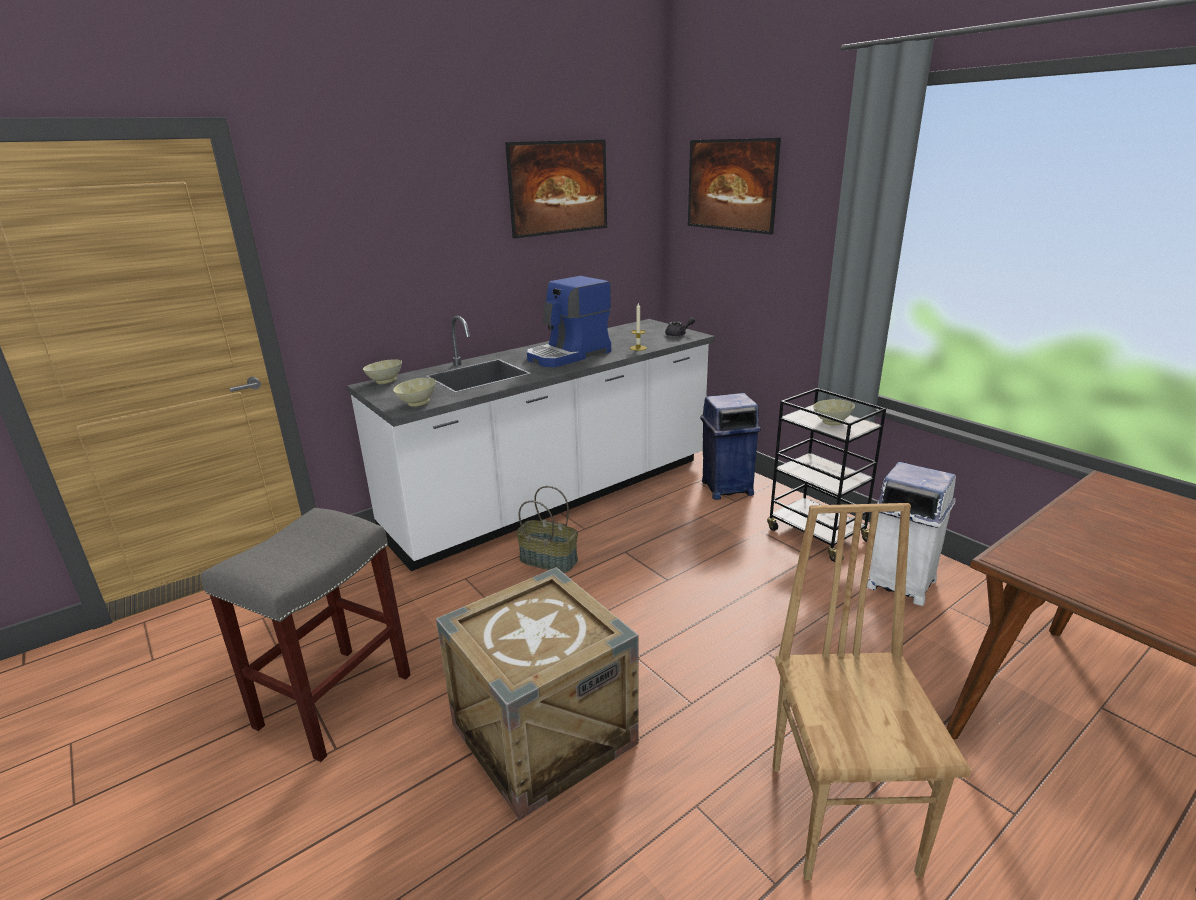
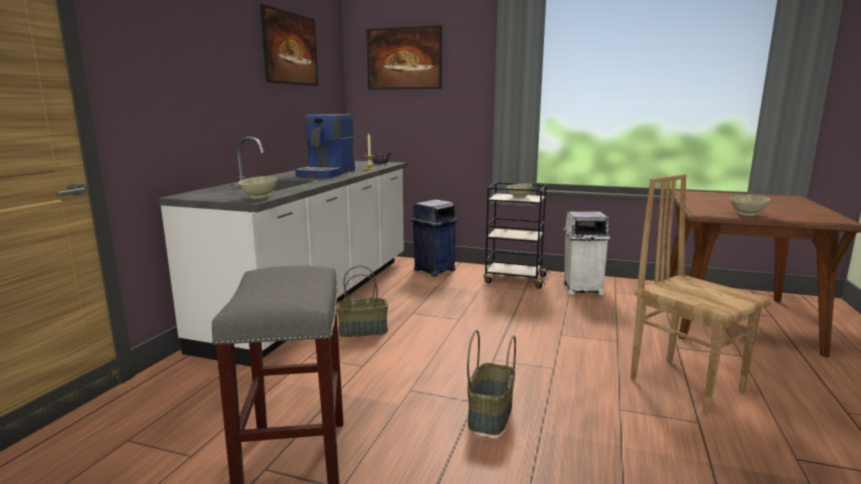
camera: 35 degrees left, 10 degrees down
beige bowl [363,359,402,384] -> beige bowl moved to [730,195,770,216]
crate [436,567,639,821] -> basket [467,330,516,435]

